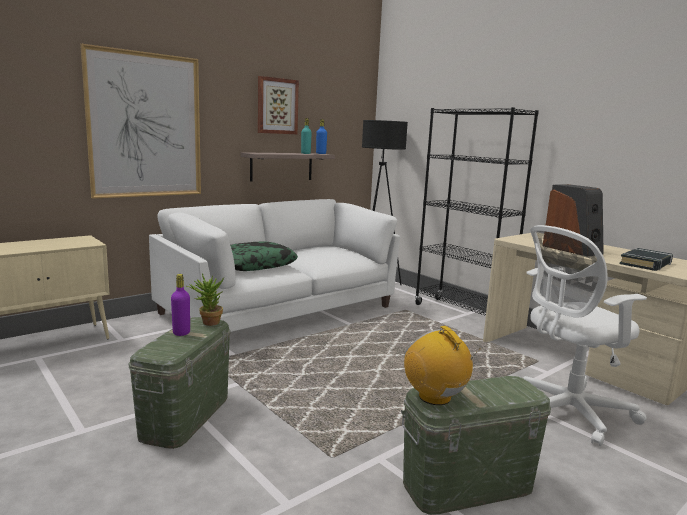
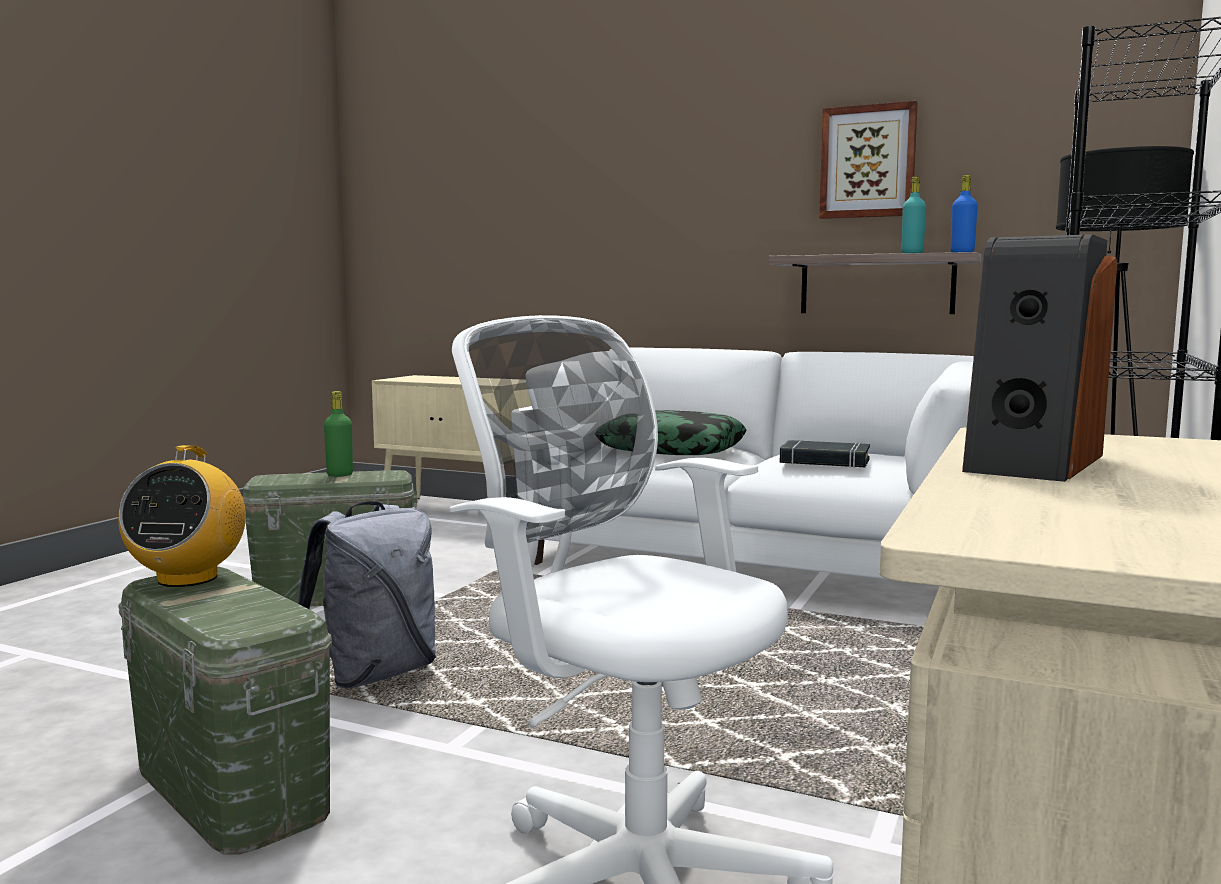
camera: 65 degrees right, 5 degrees down
picture [80,44,201,199] -> none
purple bottle [171,274,190,336] -> green bottle [324,391,353,477]
potted plant [187,274,224,326] -> none
radio [404,326,481,405] -> radio turned 150 degrees clockwise [118,445,246,587]
black book [620,248,673,271] -> black book moved to [780,440,870,468]
none -> grey backpack [298,501,436,688]

